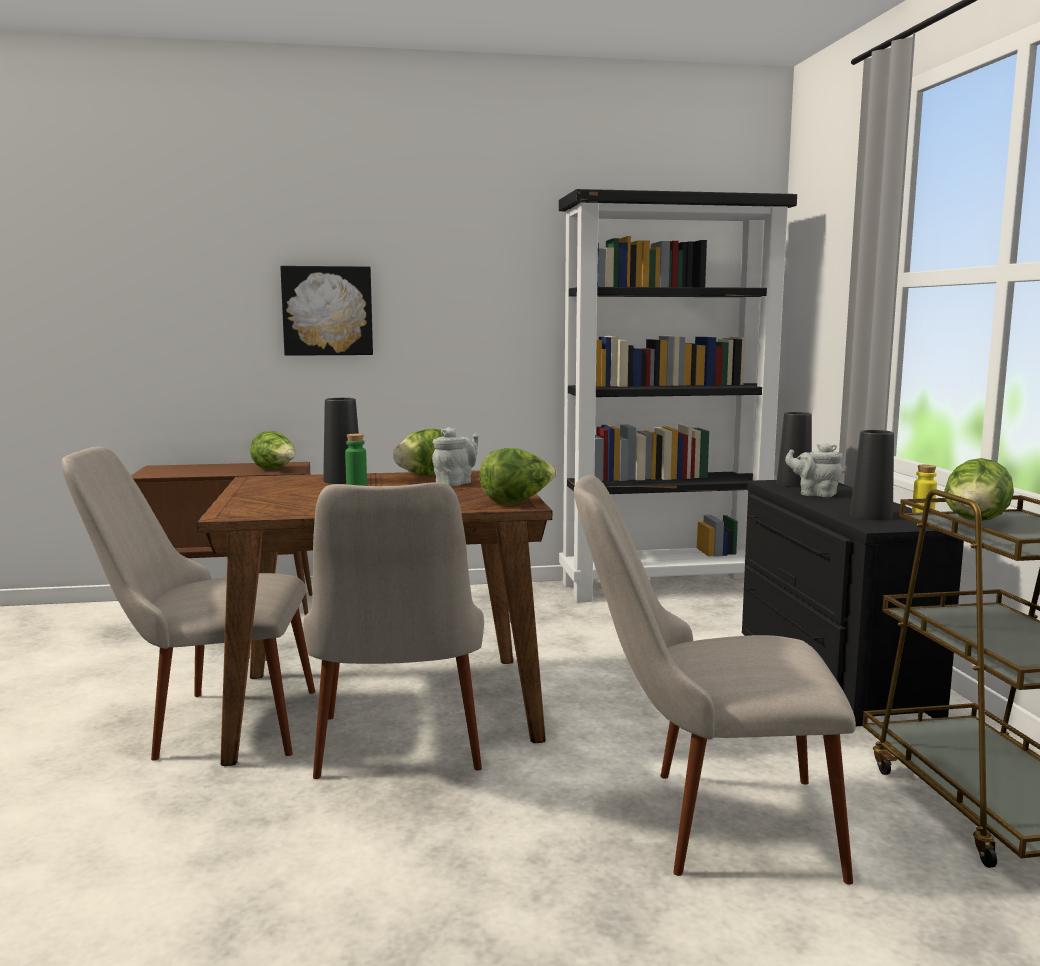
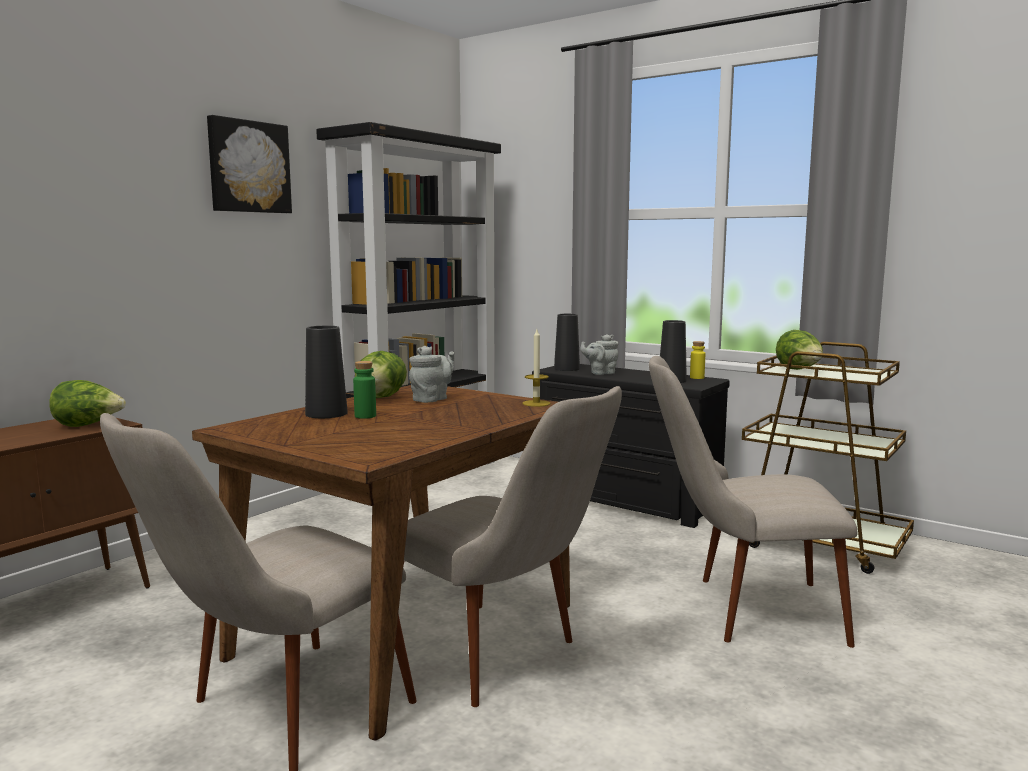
camera: 45 degrees left, 0 degrees up
picture [280,266,373,356] -> picture moved to [207,115,292,213]
grey teapot [432,427,479,486] -> grey teapot turned 45 degrees clockwise [409,346,454,403]
lettuce [480,448,557,503] -> candle [523,329,550,407]
beige chair [574,475,856,885] -> beige chair turned 45 degrees clockwise [649,356,857,648]

